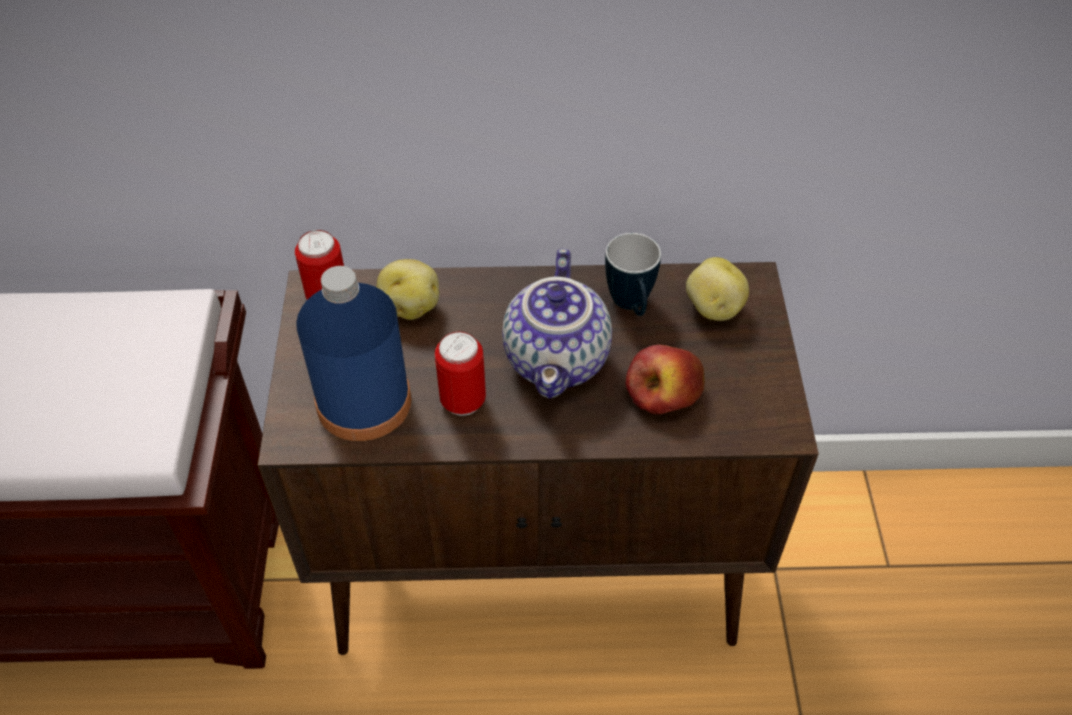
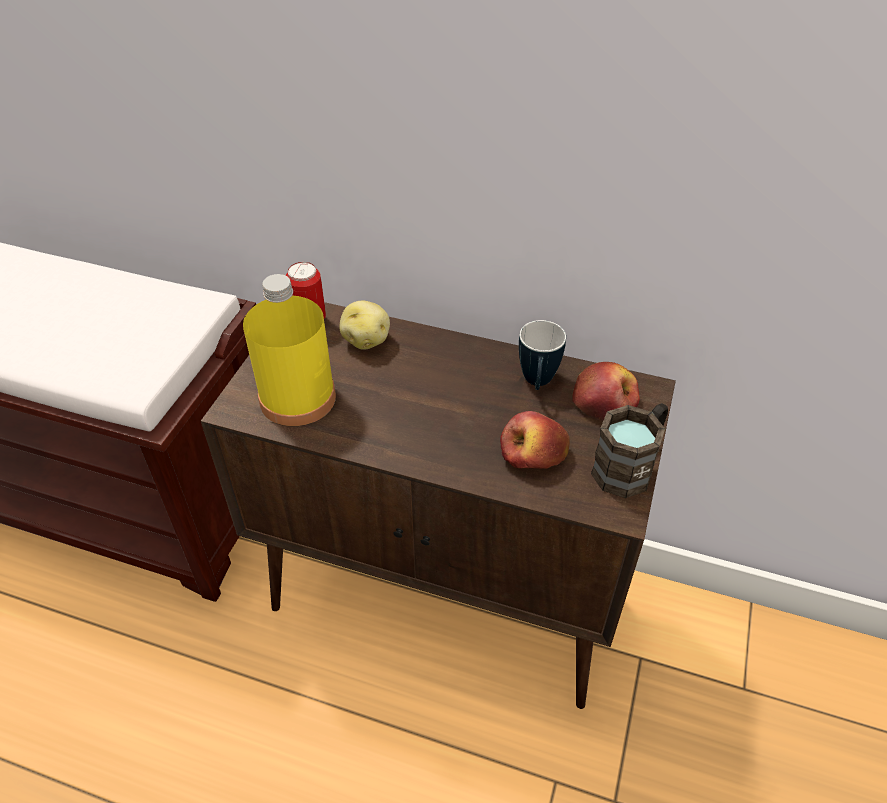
camera: 20 degrees right, 5 degrees down
blue bottle [296,266,412,441] -> yellow bottle [243,274,336,426]
can [435,331,486,416] -> none
teapot [502,249,612,398] -> none
potato [686,257,749,321] -> apple [572,362,640,421]
none -> brown mug [591,403,668,498]

